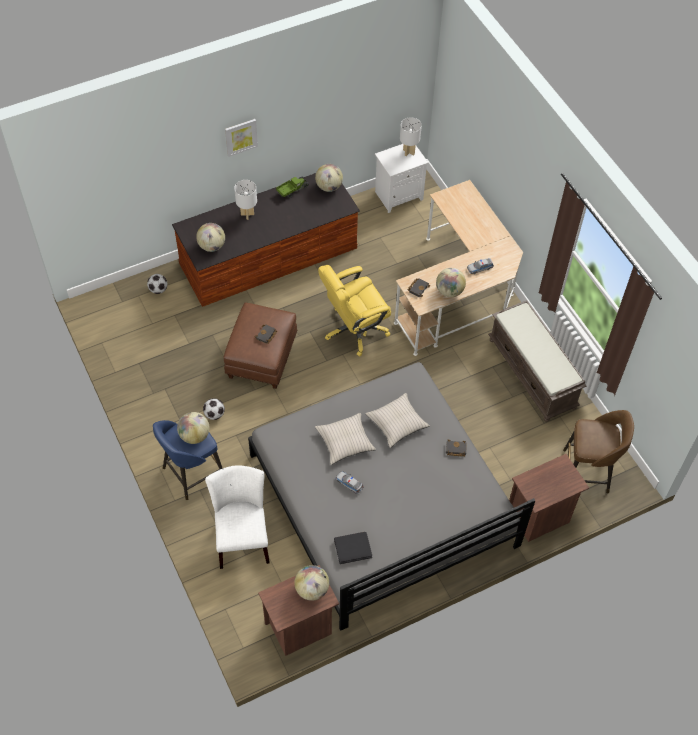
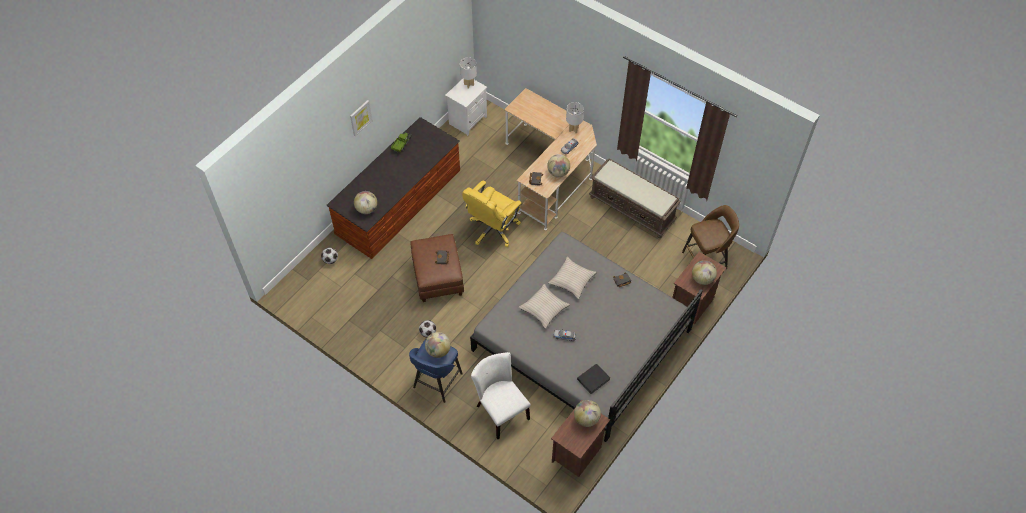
camera: 25 degrees left, 0 degrees up
white table lamp [234,180,257,220] -> white table lamp moved to [566,102,584,133]
globe [315,164,343,192] -> globe moved to [692,260,717,285]

